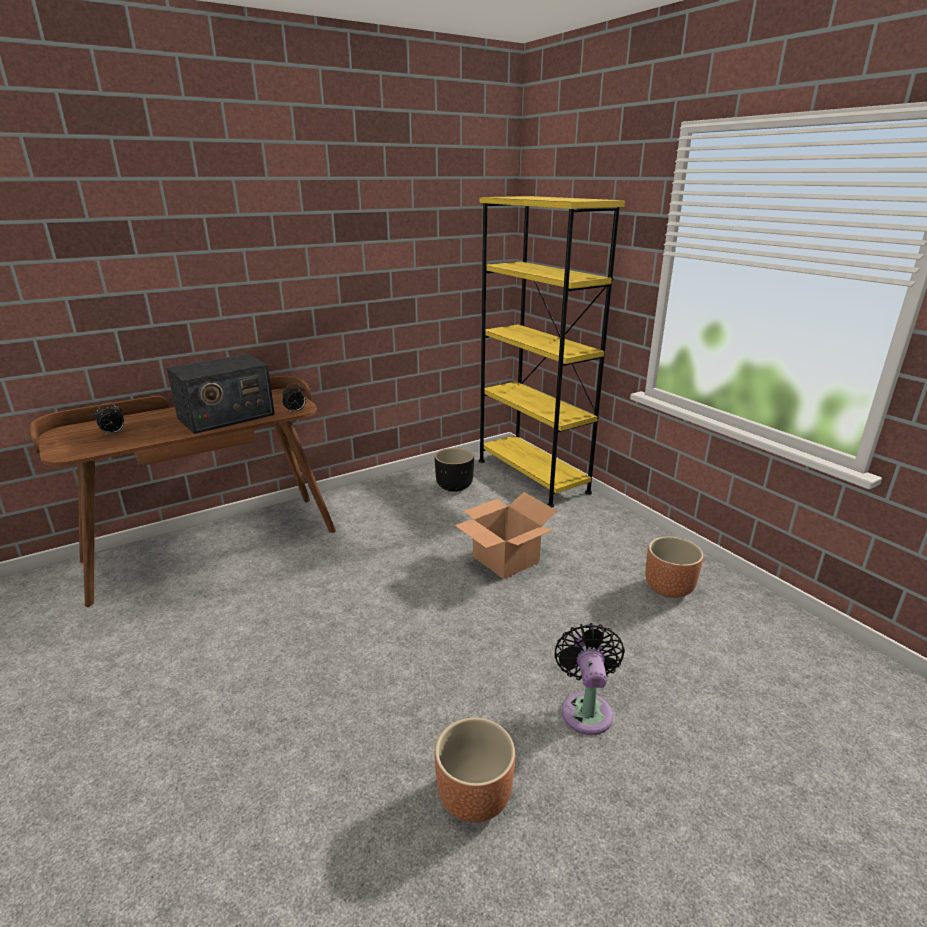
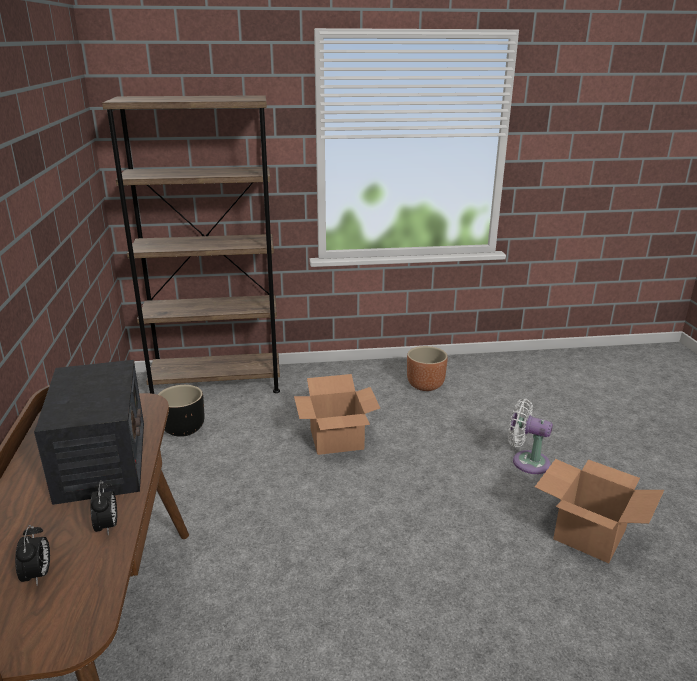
camera: 65 degrees left, 0 degrees up
alarm clock [282,383,306,412] -> alarm clock moved to [91,480,117,536]
brown planter [435,718,515,823] -> cardboard box [535,459,664,563]
yellow bookcase [479,196,625,507] -> brown bookcase [102,95,280,394]
black fan [554,623,625,735] -> white fan [508,398,553,474]

